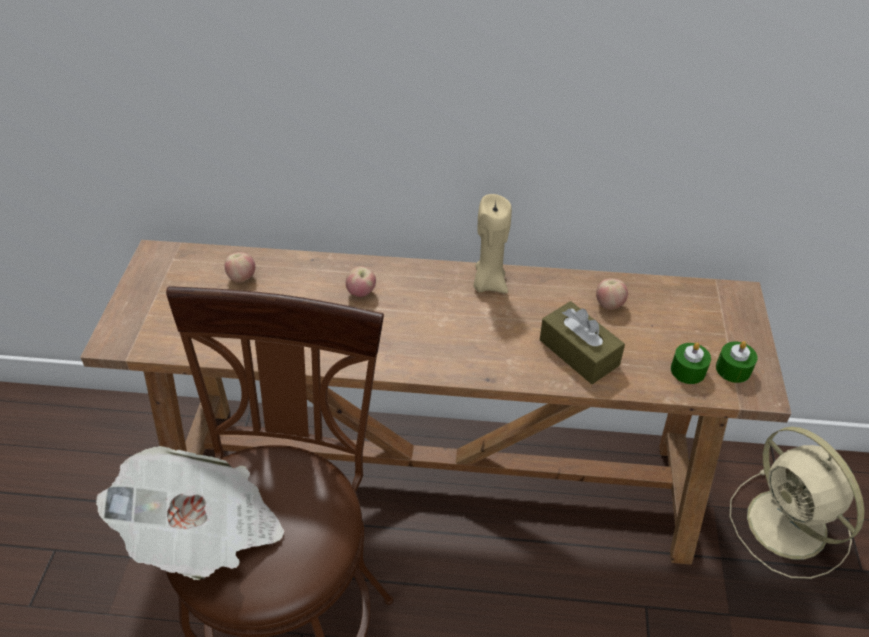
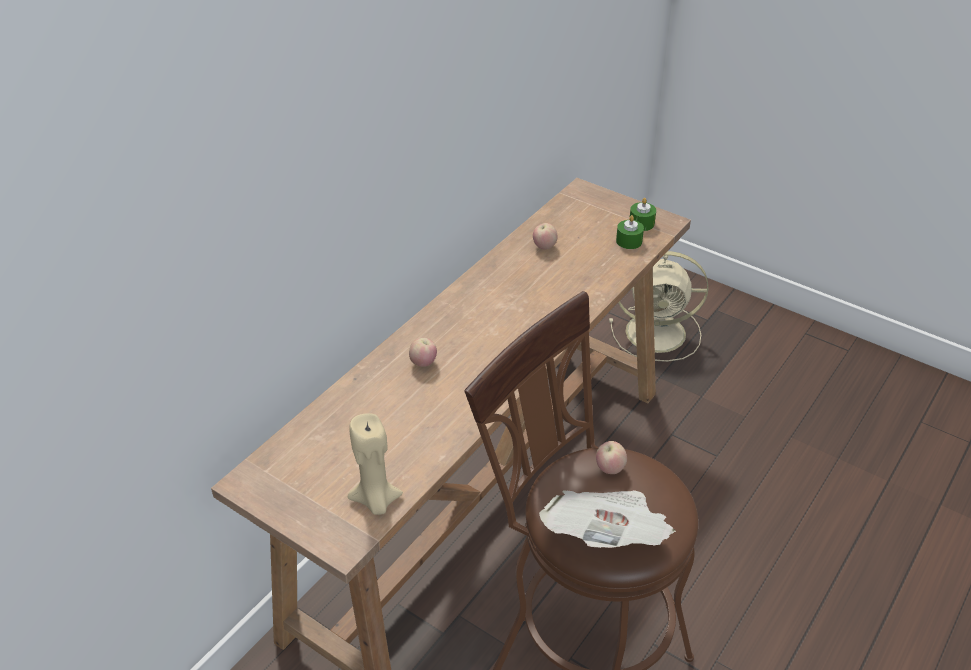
camera: 60 degrees left, 5 degrees down
apple [224,252,255,283] -> apple moved to [596,441,627,474]
beige candle [473,194,512,293] -> beige candle moved to [348,413,403,515]
brown tissue box [540,301,625,384] -> none

